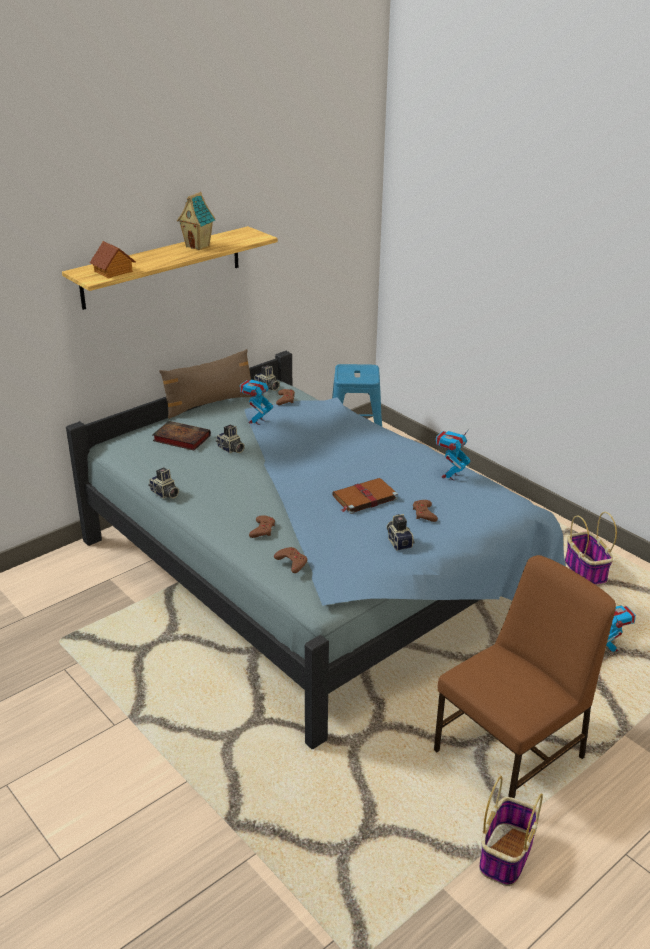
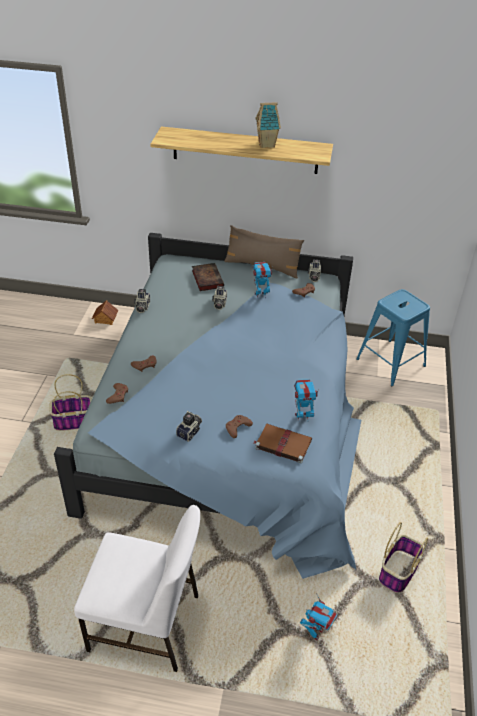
camera: 50 degrees right, 10 degrees up
toy house [90,241,136,278] -> toy house moved to [92,300,118,325]
brown book [332,478,398,514] -> brown book moved to [254,423,312,463]
brown chair [434,555,616,798] -> white chair [74,505,200,672]
basket [479,776,543,886] -> basket moved to [49,374,92,431]

